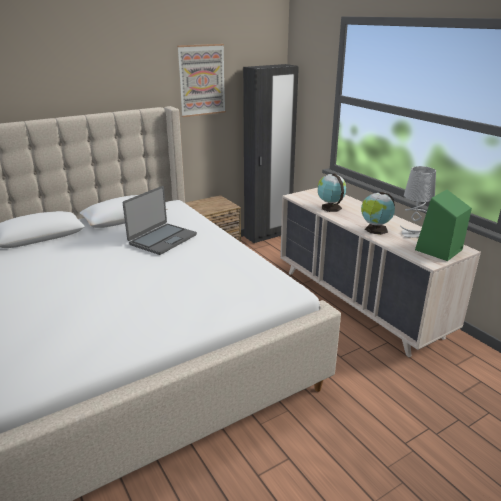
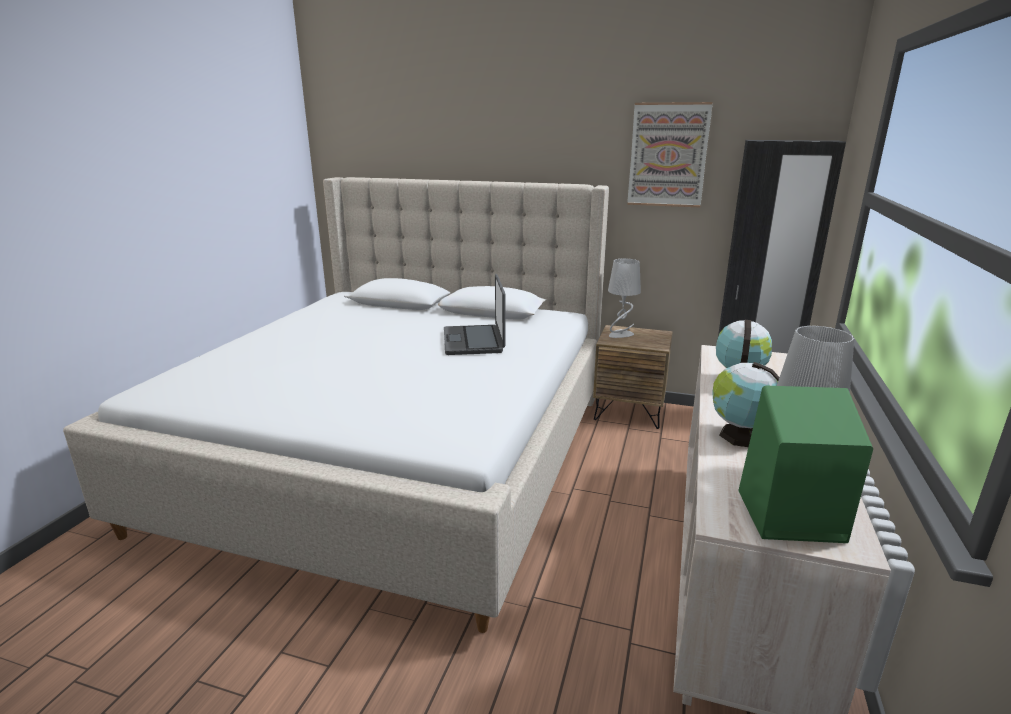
camera: 50 degrees right, 5 degrees down
laptop [123,186,197,255] -> laptop turned 90 degrees clockwise [444,274,505,355]
none -> grey table lamp [608,258,641,338]

